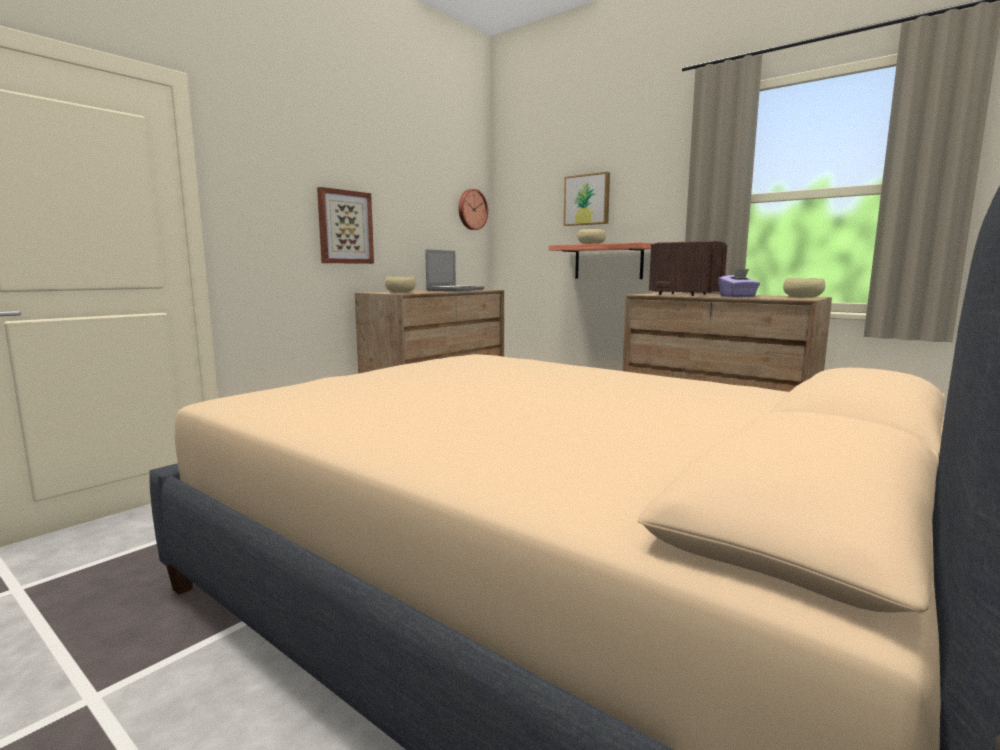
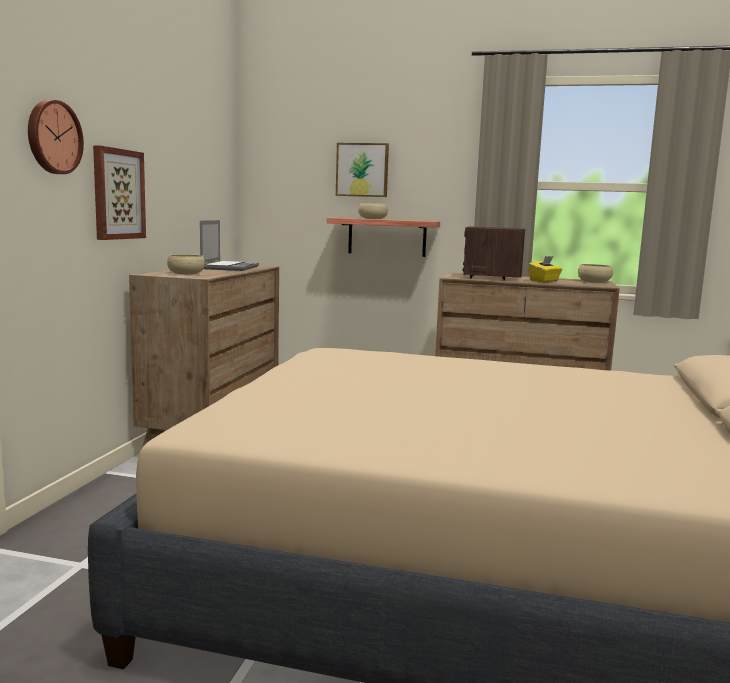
camera: 25 degrees left, 0 degrees up
wall clock [459,189,488,230] -> wall clock moved to [28,100,84,174]
purple tissue box [718,269,760,297] -> yellow tissue box [528,256,562,283]

